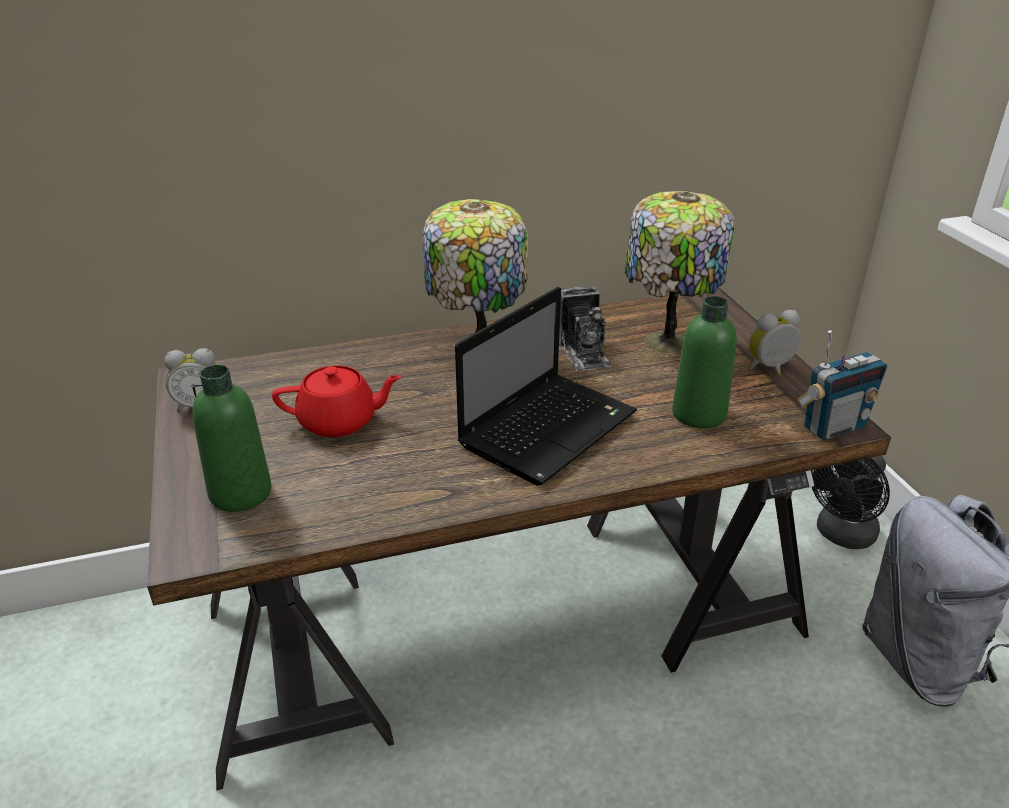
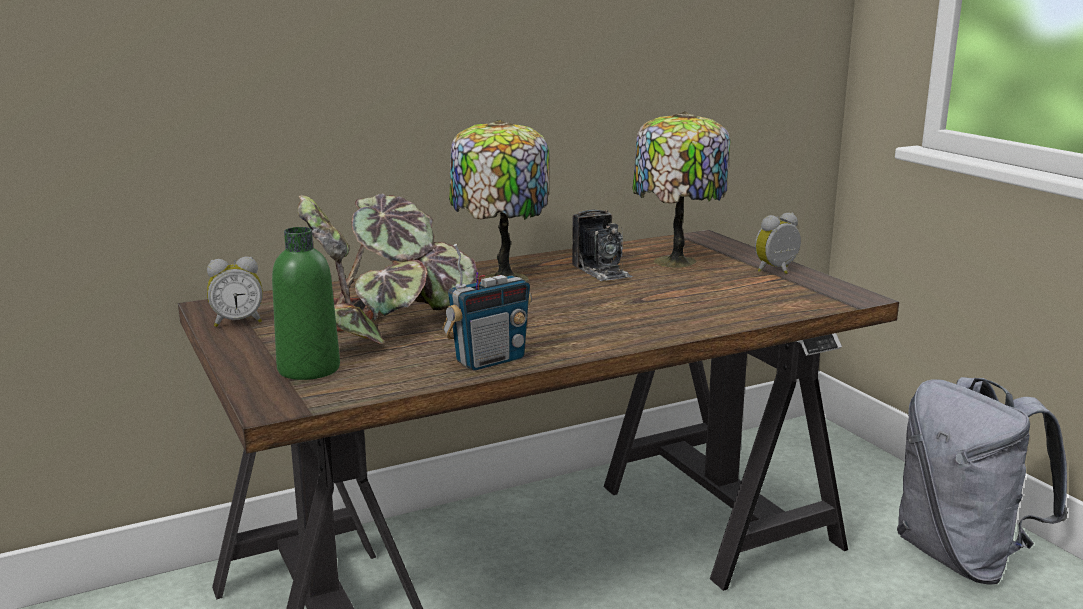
camera: 10 degrees left, 15 degrees down
red teapot [272,366,402,437] -> potted plant [297,193,477,344]
laptop [455,287,637,486] -> none
green bottle [672,296,737,429] -> none
radio [797,330,887,441] -> radio moved to [442,244,532,371]
black fan [811,456,890,549] -> none

